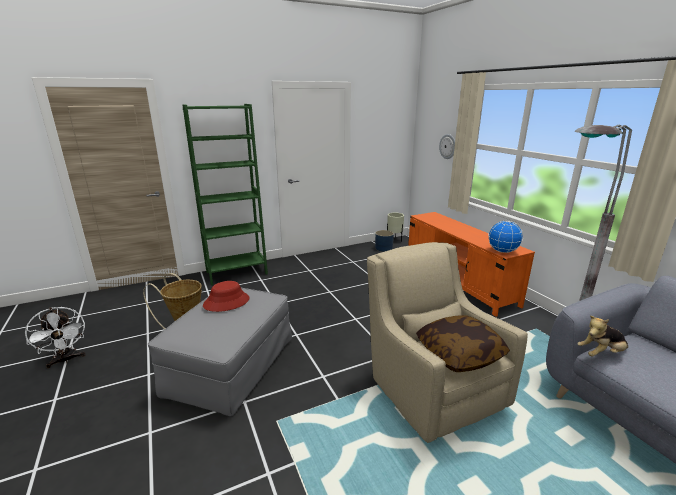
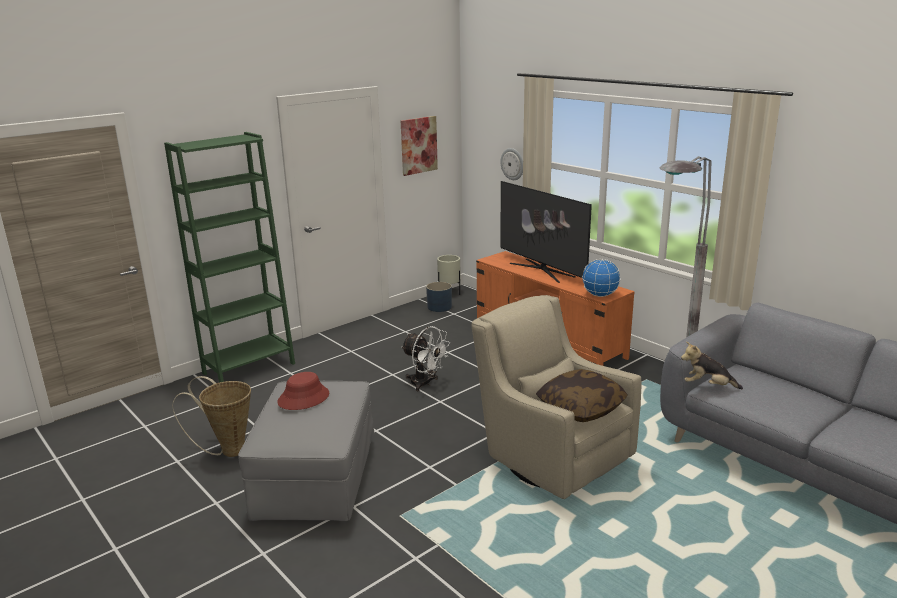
camera: 15 degrees left, 0 degrees up
white fan [25,307,86,368] -> white fan moved to [401,326,450,391]
plush toy [577,315,628,356] -> plush toy turned 45 degrees clockwise [681,342,743,389]
none -> picture [401,116,438,176]
none -> television [500,181,592,283]

